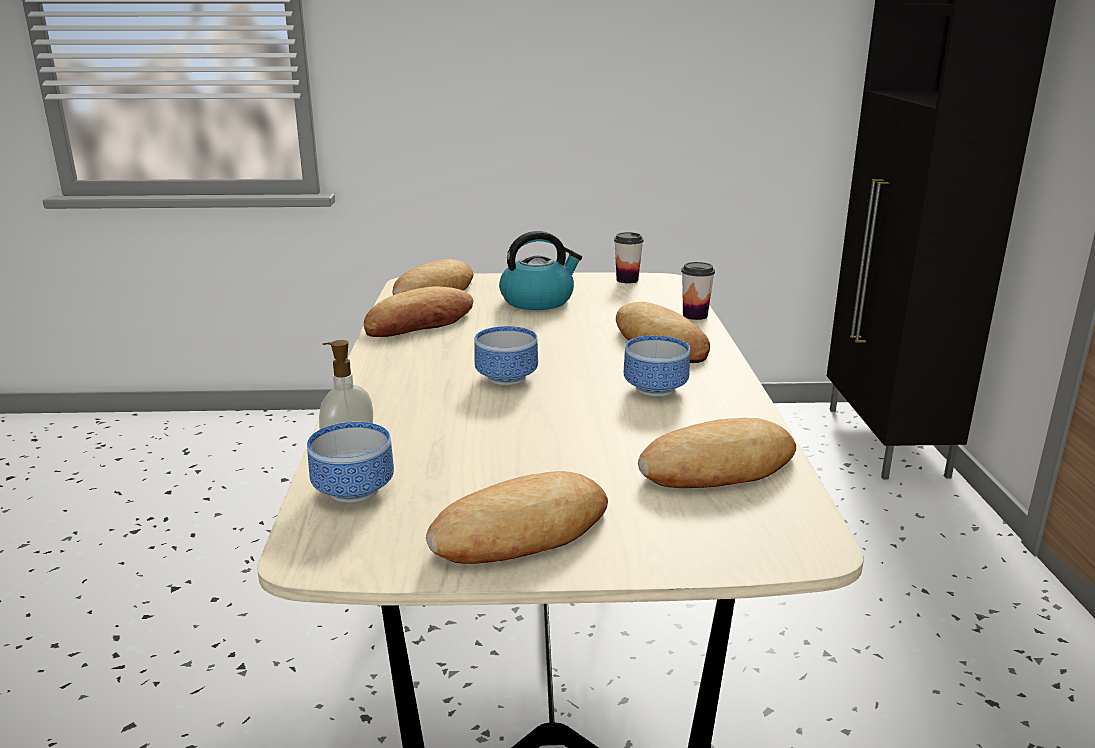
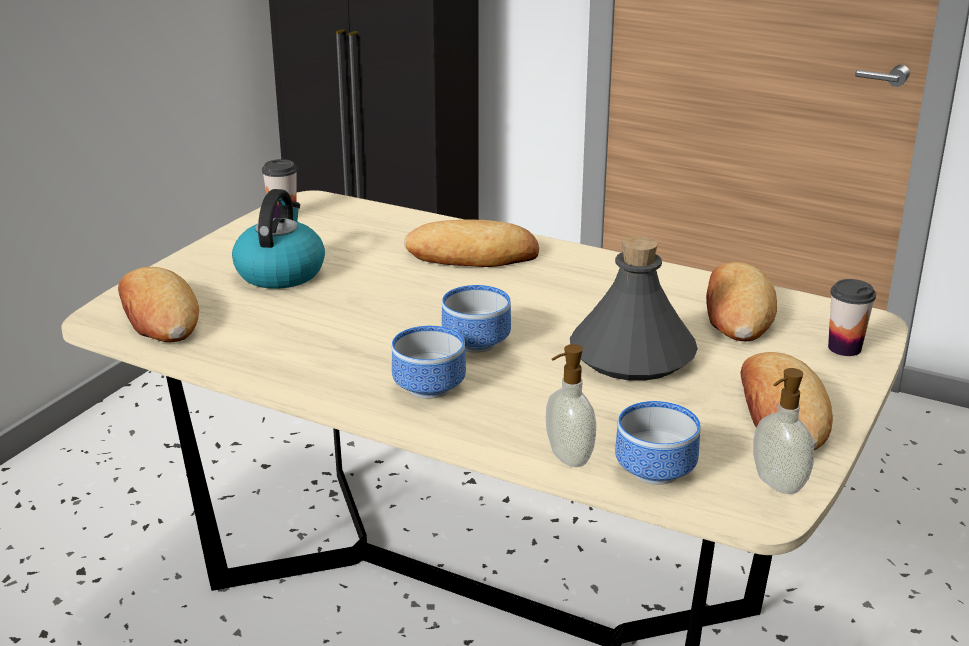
camera: 60 degrees left, 5 degrees up
bread [364,286,473,337] -> none
bowl [624,336,690,397] -> bowl moved to [392,326,466,399]
cup [681,262,715,320] -> cup moved to [828,279,876,356]
none -> grey bottle [570,236,698,381]
none -> soap dispenser [753,368,814,494]

